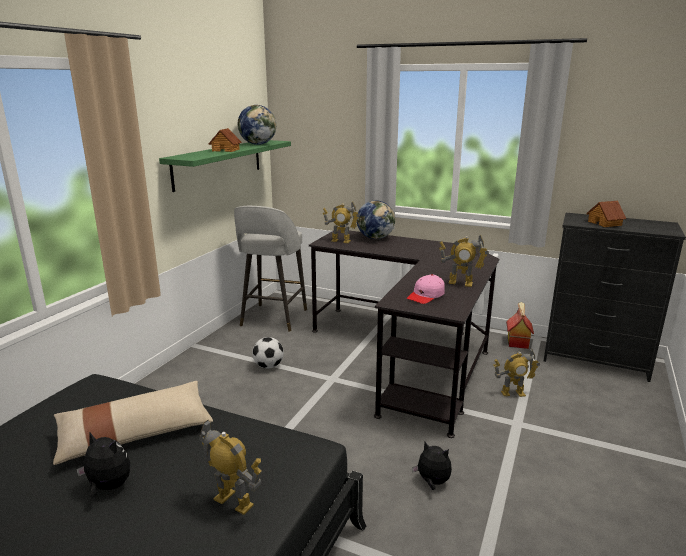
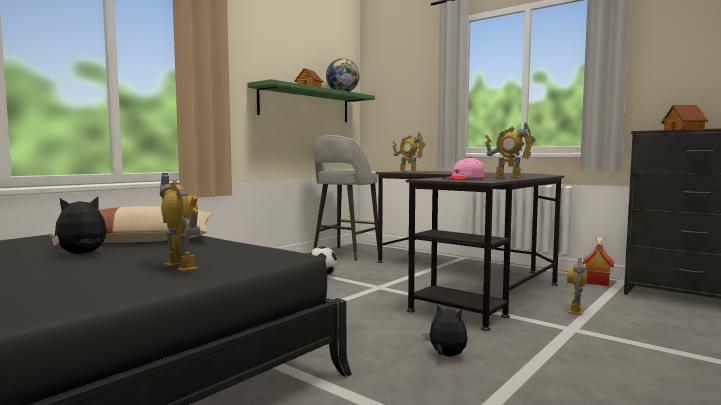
camera: 15 degrees right, 15 degrees down
plush toy [76,432,130,498] -> plush toy turned 75 degrees counterclockwise [52,197,107,254]
globe [357,200,395,239] -> none
toy robot [494,348,540,397] -> toy robot turned 105 degrees clockwise [567,258,587,315]

